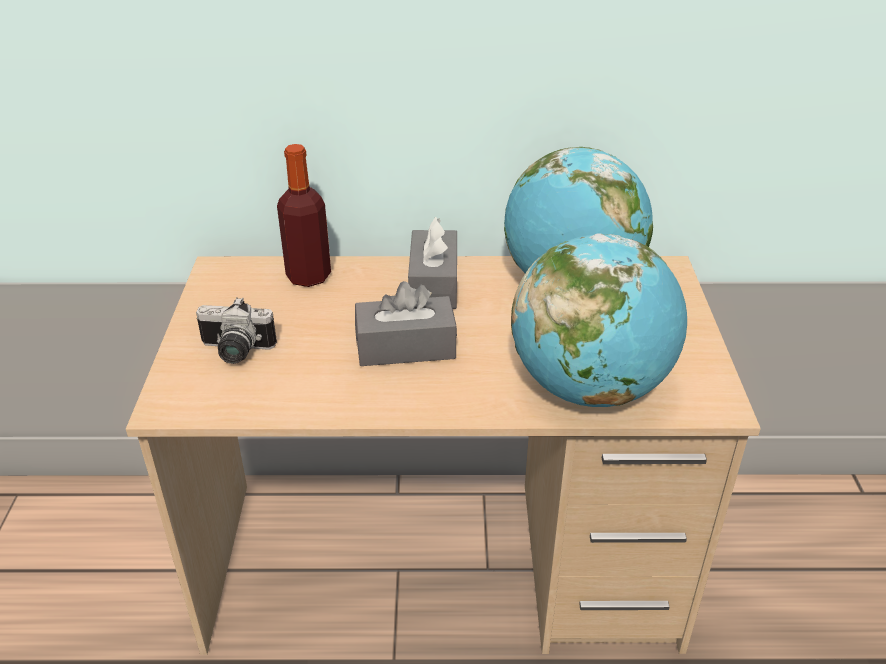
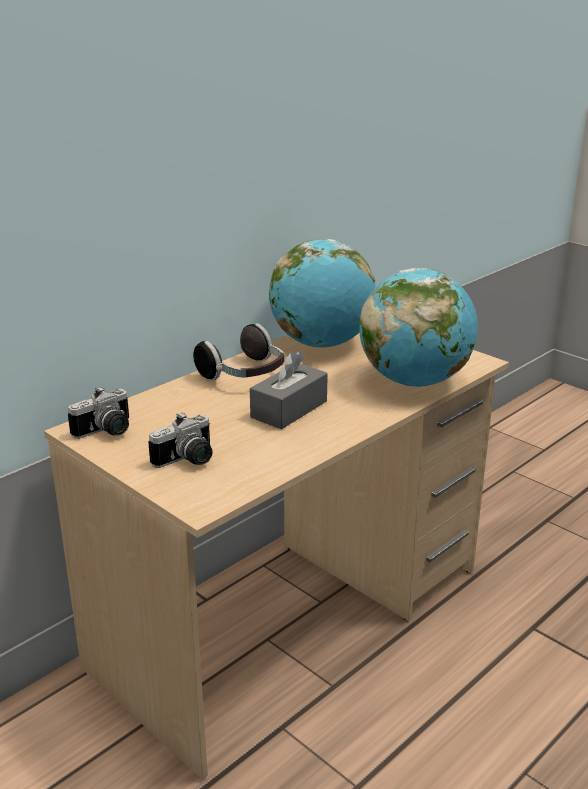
camera: 45 degrees left, 10 degrees down
bottle [277,144,331,287] -> none
grey tissue box [408,217,457,309] -> headphones [193,323,284,381]
none -> camera [68,386,129,439]

